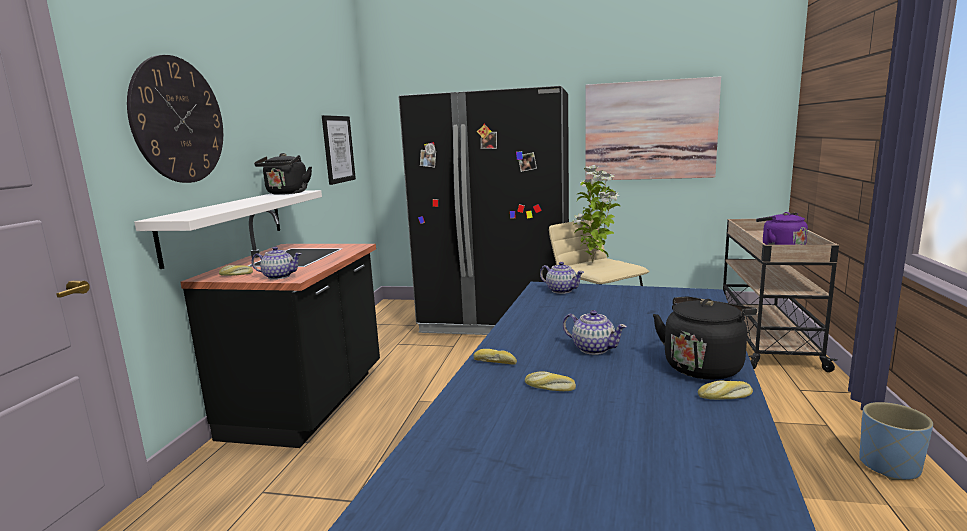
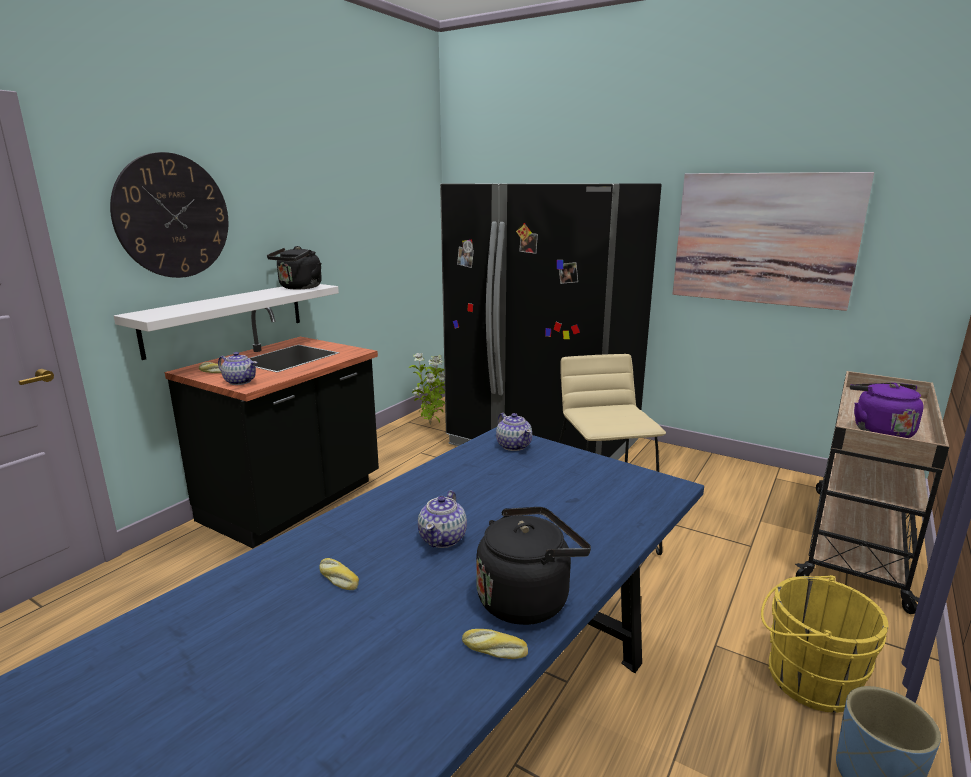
camera: 20 degrees right, 5 degrees up
picture [322,115,356,185] -> none
bread [473,349,517,365] -> none
teapot [563,310,627,355] -> teapot turned 45 degrees clockwise [418,490,467,548]
potted plant [573,165,620,263] -> potted plant moved to [409,353,445,425]
none -> yellow bucket [761,575,889,713]

